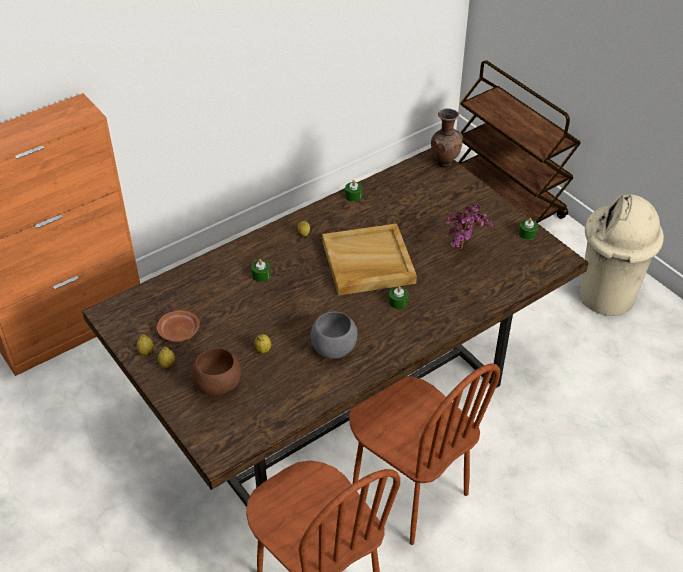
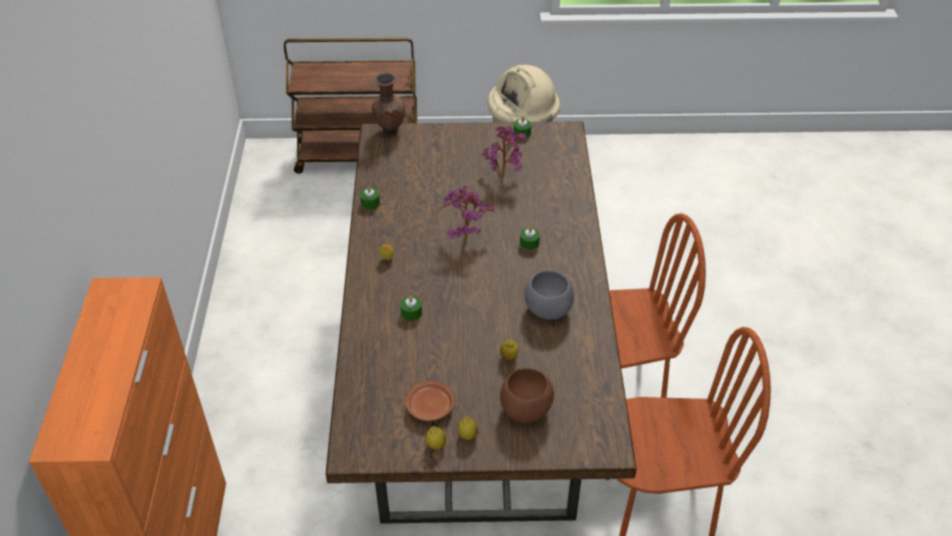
camera: 55 degrees left, 0 degrees up
beige tray [322,223,417,296] -> potted plant [443,186,495,242]

